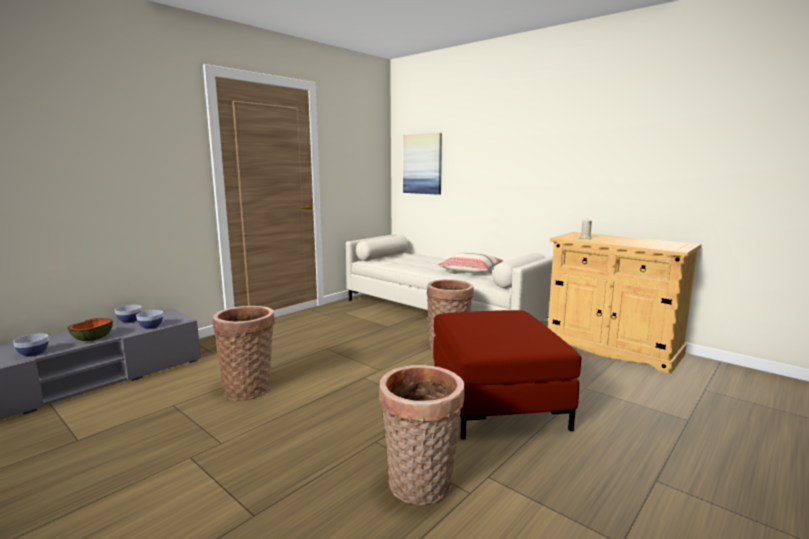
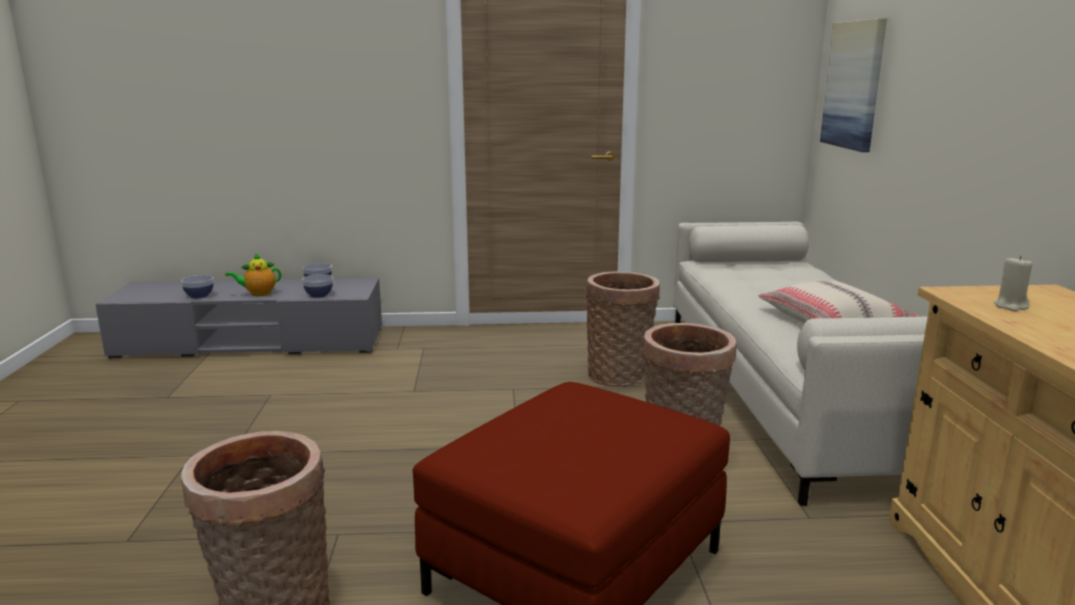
camera: 45 degrees right, 5 degrees up
bowl [68,318,113,341] -> teapot [225,253,281,296]
basket [212,306,275,401] -> basket moved to [585,271,660,387]

